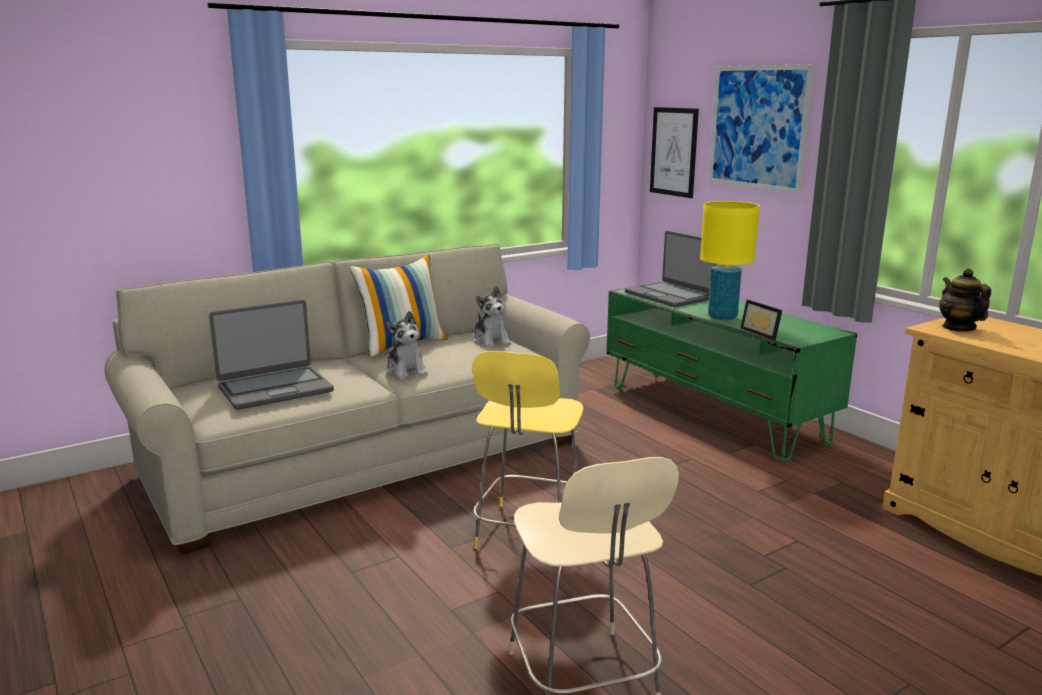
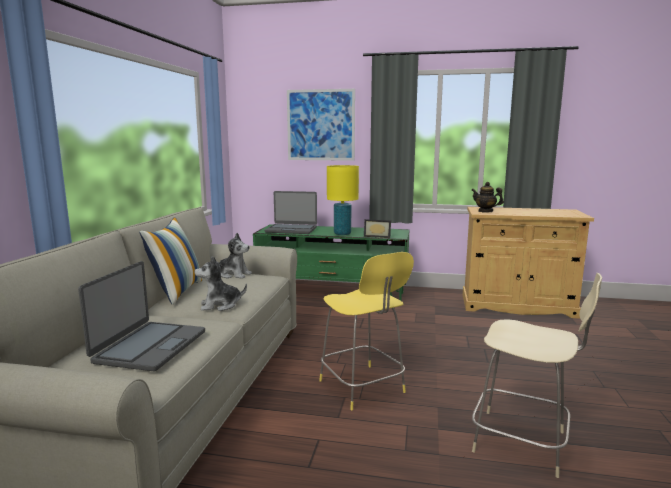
camera: 45 degrees left, 5 degrees down
plush toy [386,311,428,380] -> plush toy turned 150 degrees clockwise [194,257,247,311]
picture [650,107,699,198] -> none

